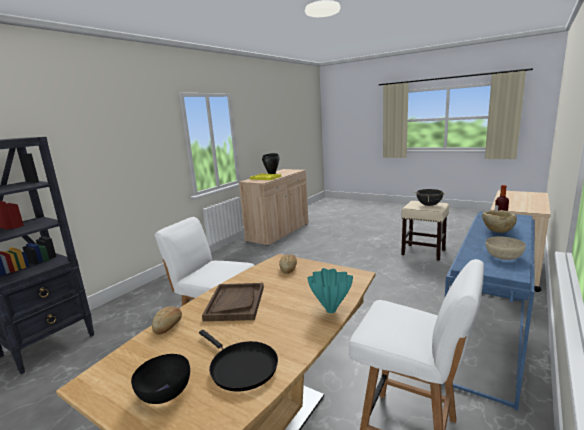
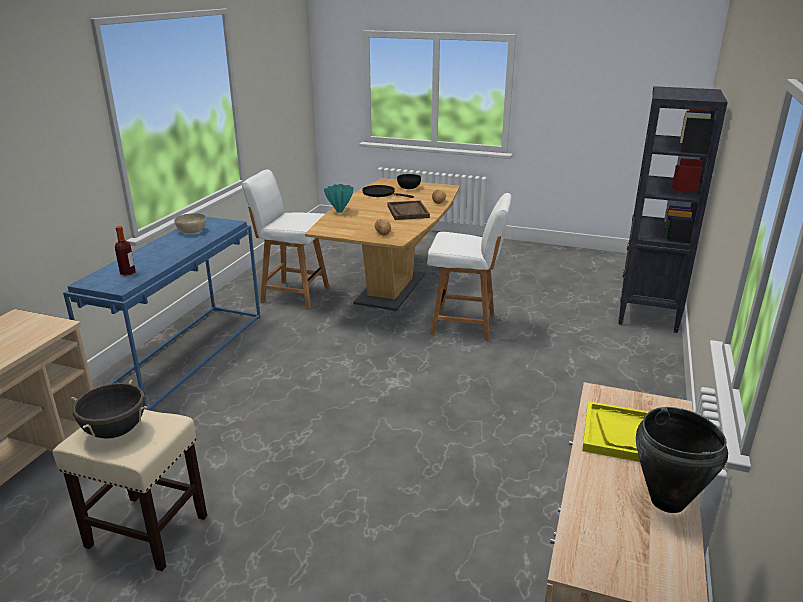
camera: 165 degrees right, 10 degrees up
beige bowl [482,210,517,233] -> none

